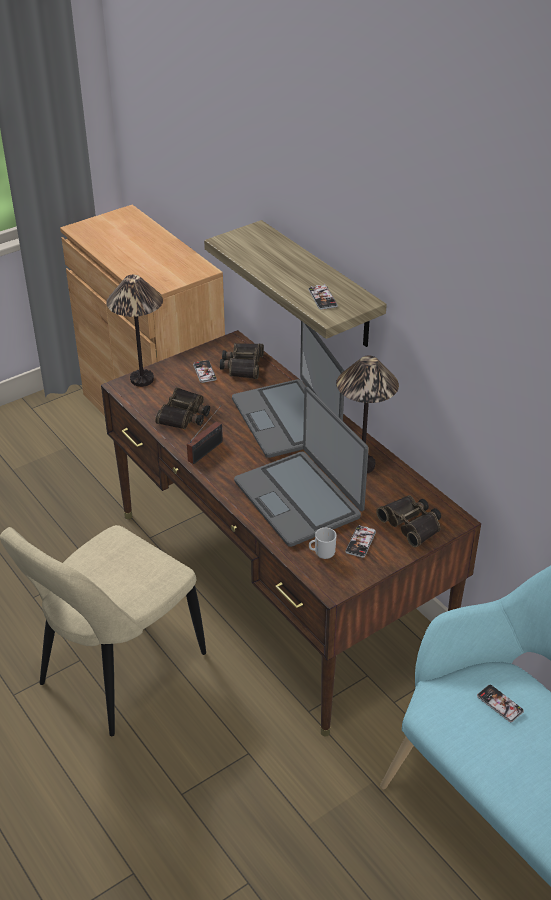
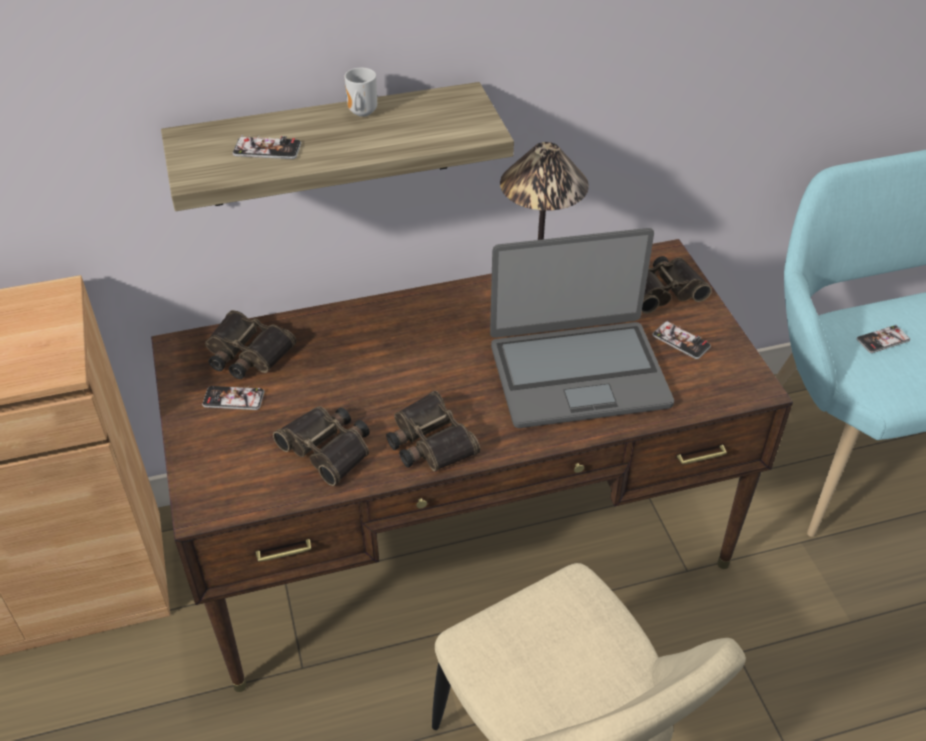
camera: 70 degrees left, 5 degrees up
table lamp [106,275,163,387] -> none
radio [187,405,223,464] -> binoculars [386,391,480,471]
laptop [232,321,344,458] -> none
phone [308,284,338,310] -> phone moved to [233,135,301,159]
mug [309,528,337,559] -> mug moved to [344,68,377,117]

